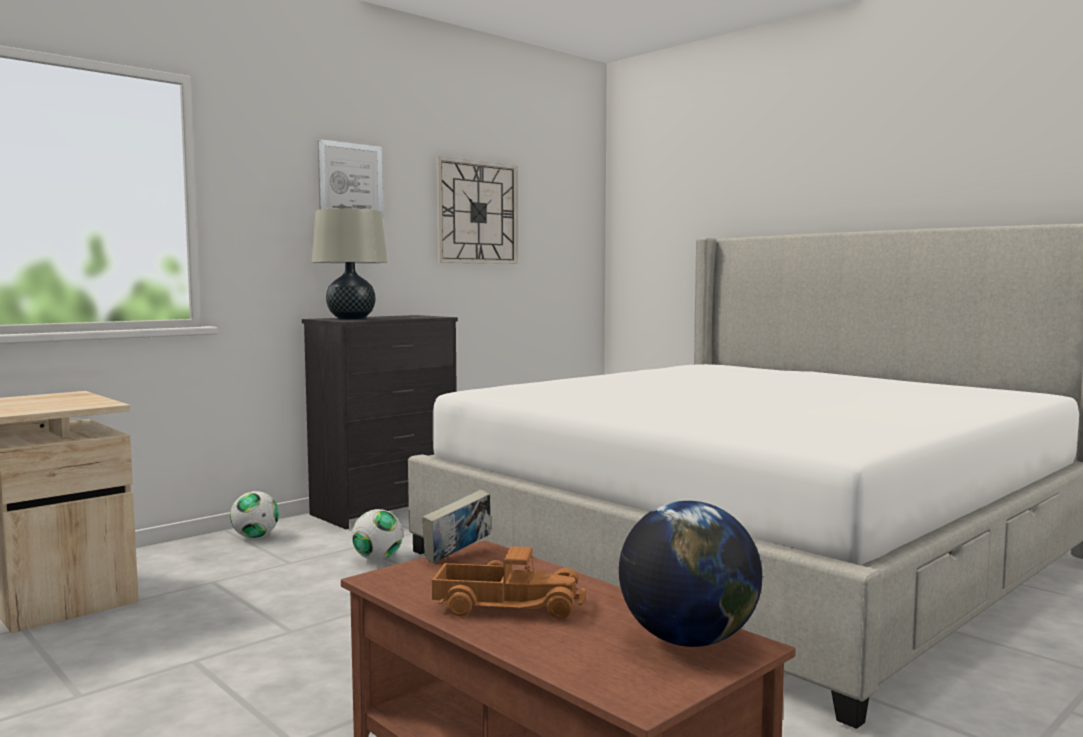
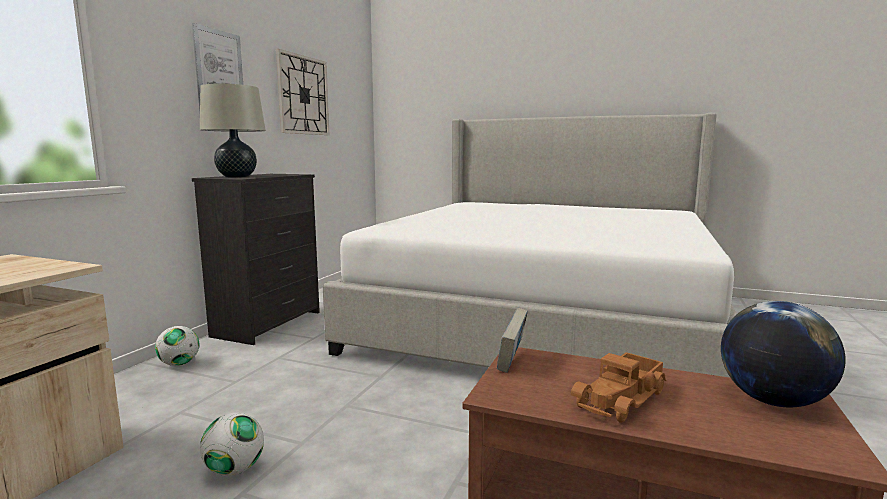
camera: 25 degrees left, 5 degrees up
football [352,509,403,560] -> football moved to [200,413,264,476]
toy truck [432,546,586,619] -> toy truck turned 150 degrees clockwise [571,352,667,423]

